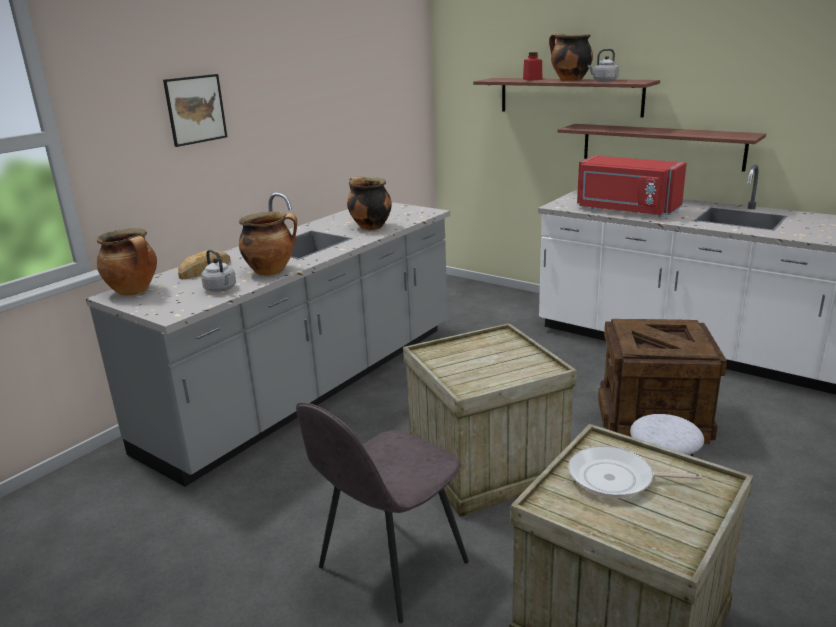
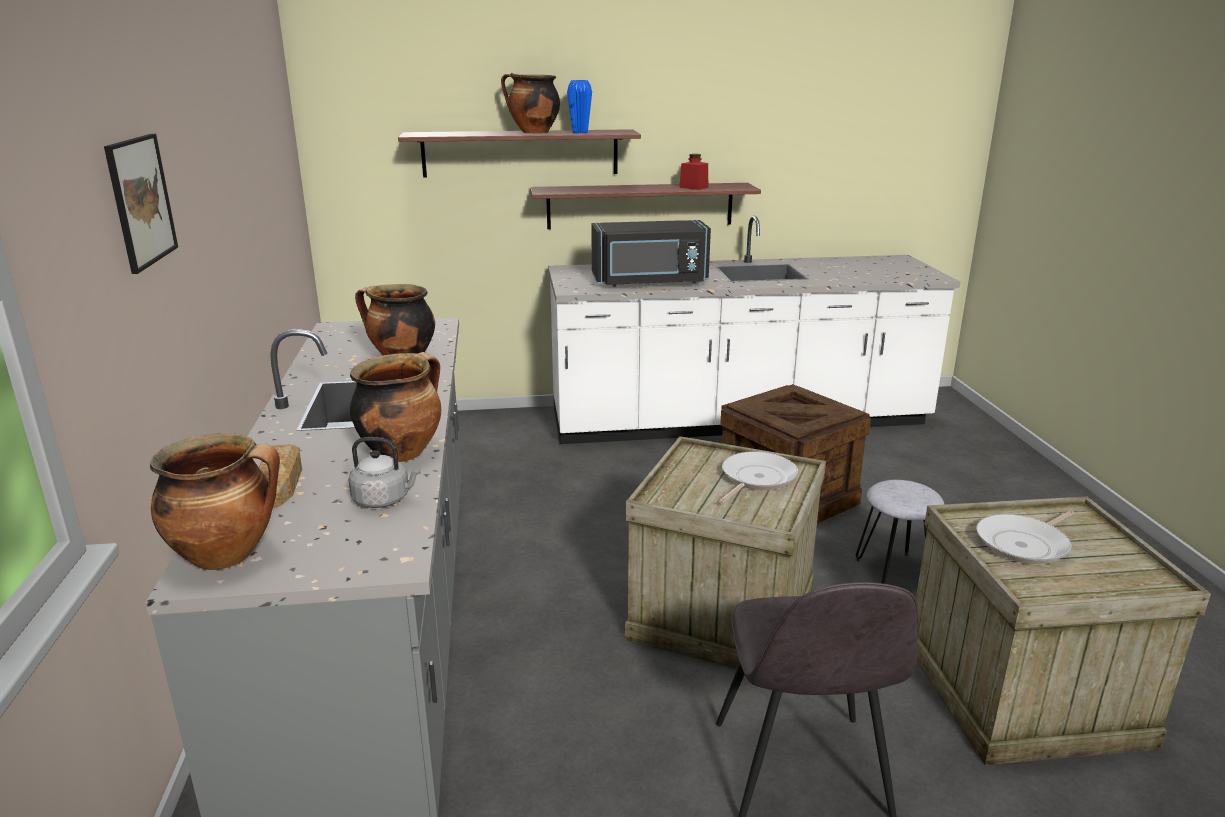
camera: 45 degrees left, 0 degrees up
red jar [523,52,542,81] -> red jar moved to [679,154,708,190]
red microwave [577,156,687,217] -> black microwave [591,220,711,287]
grey kettle [587,49,619,82] -> blue vase [567,80,592,133]
none -> frying pan [719,451,798,504]

